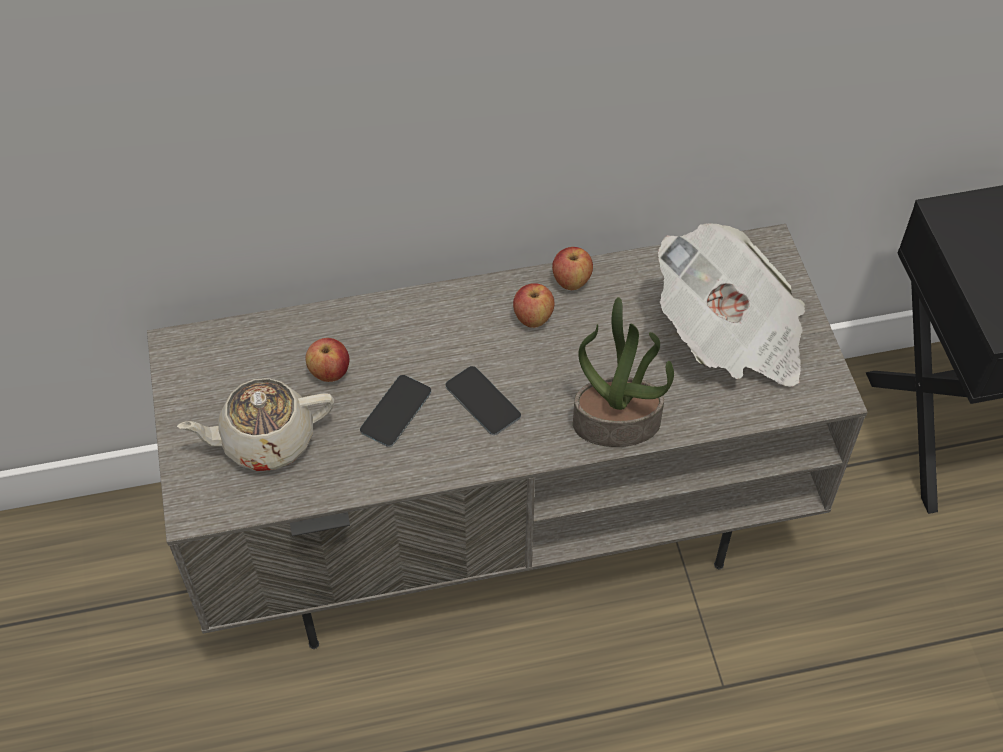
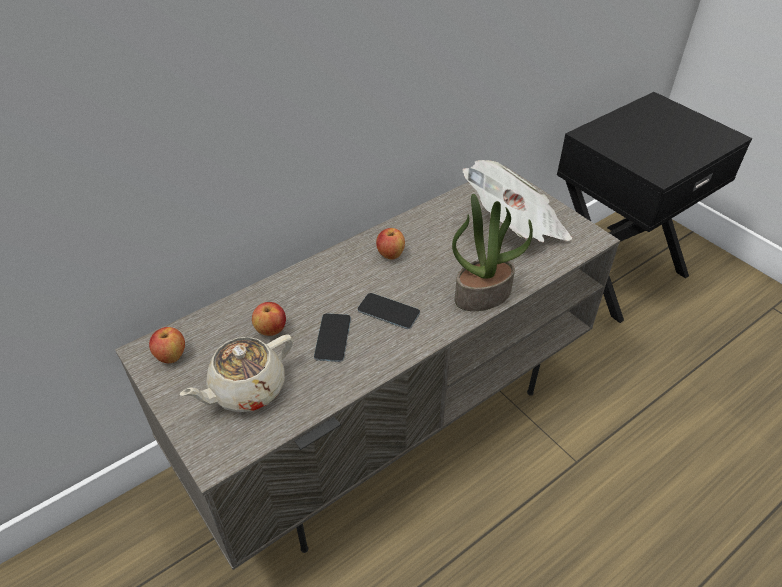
camera: 25 degrees left, 10 degrees down
apple [552,247,593,290] -> apple moved to [149,327,185,363]

